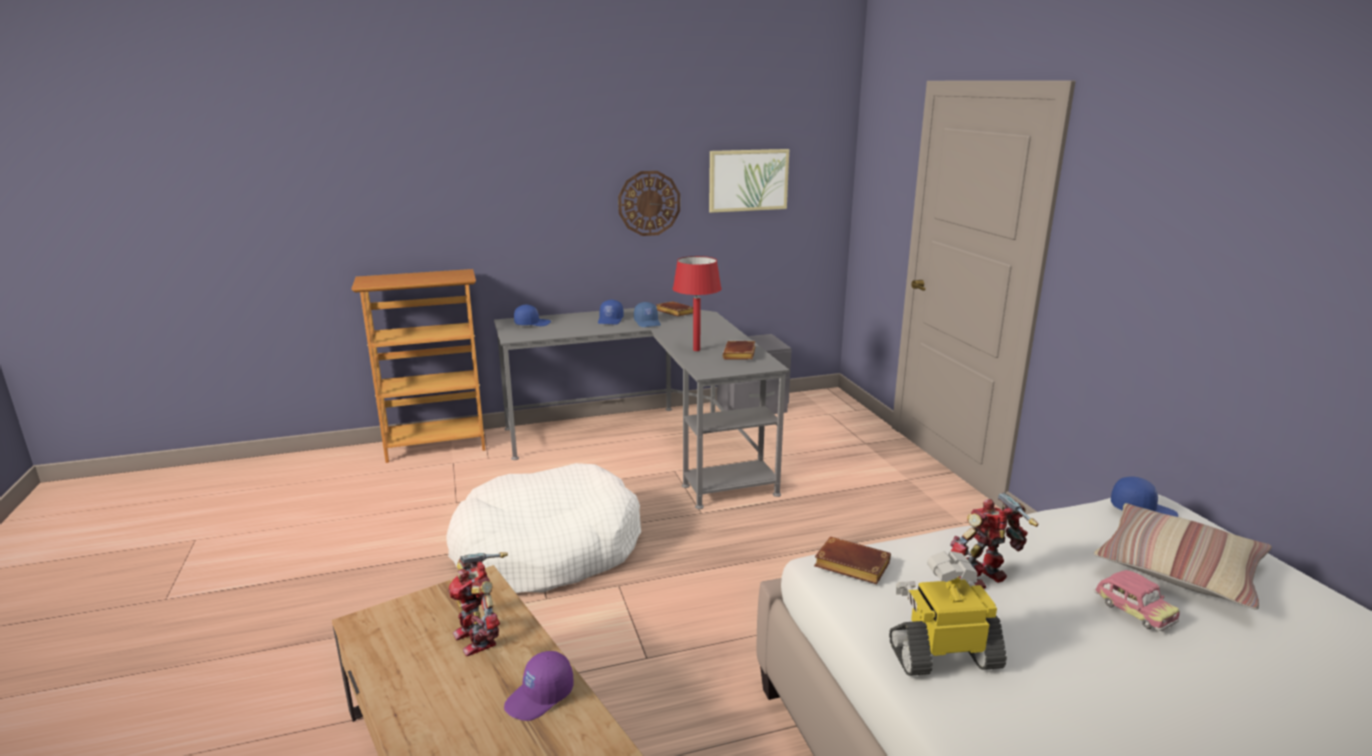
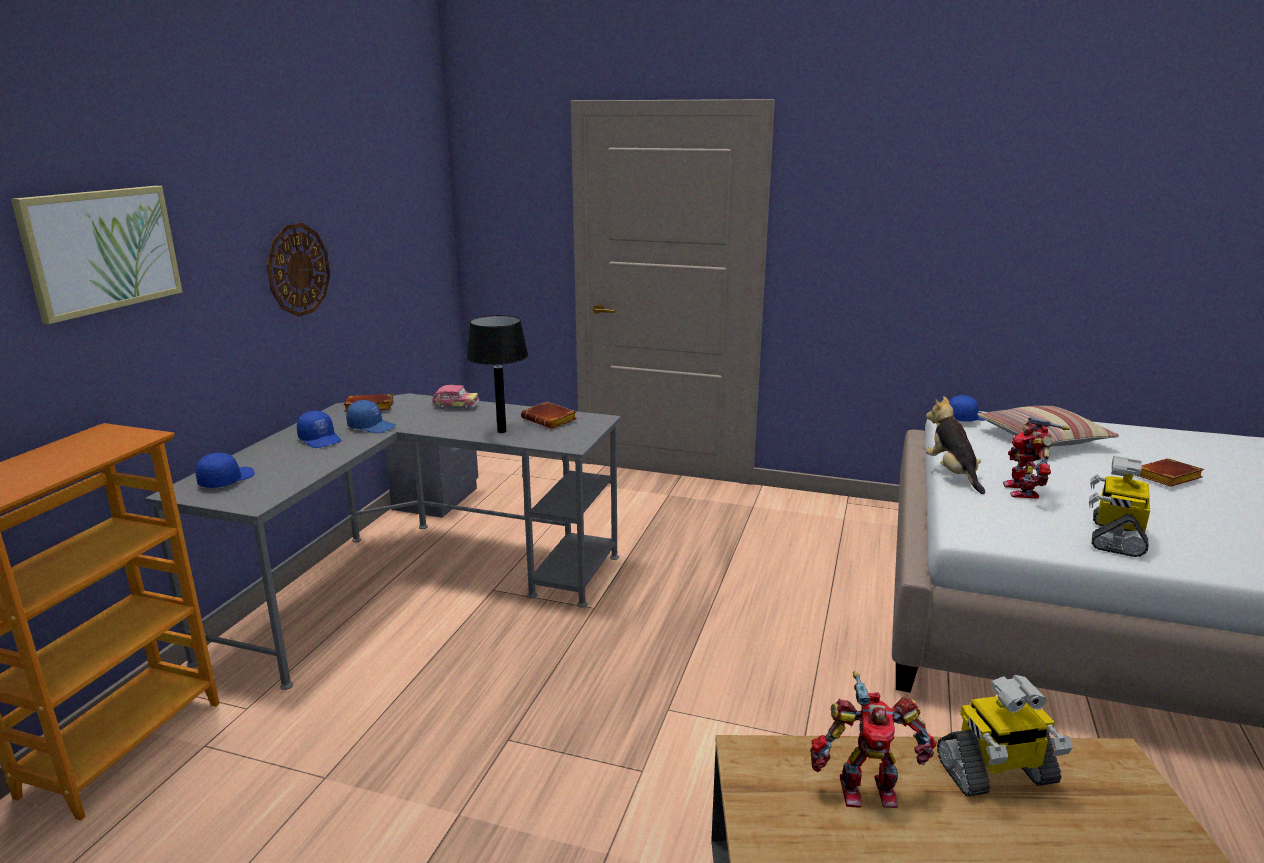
camera: 55 degrees left, 0 degrees up
white dog bed [446,463,641,593] -> none
purple cap [504,651,574,721] -> toy robot [937,675,1073,796]
red table lamp [673,256,722,351] -> black table lamp [466,315,528,433]
picture [709,149,789,213] -> picture moved to [11,186,182,324]
brown book [814,537,891,584] -> brown book moved to [1136,459,1204,487]
toy car [1093,570,1180,631] -> toy car moved to [431,385,479,410]
none -> plush toy [926,396,985,494]

